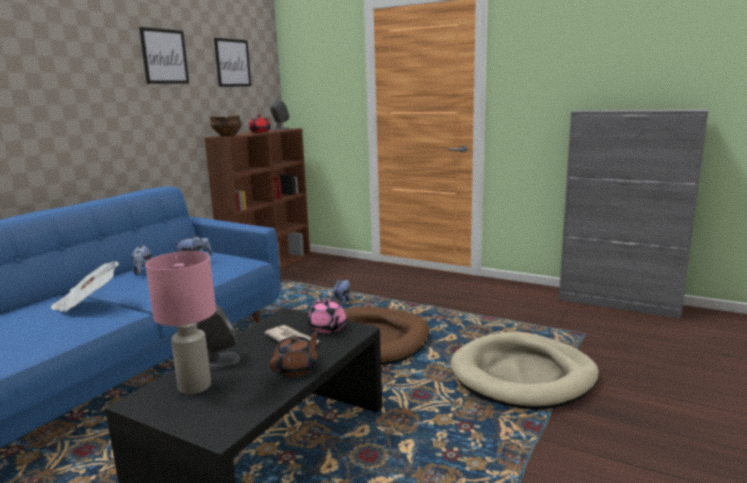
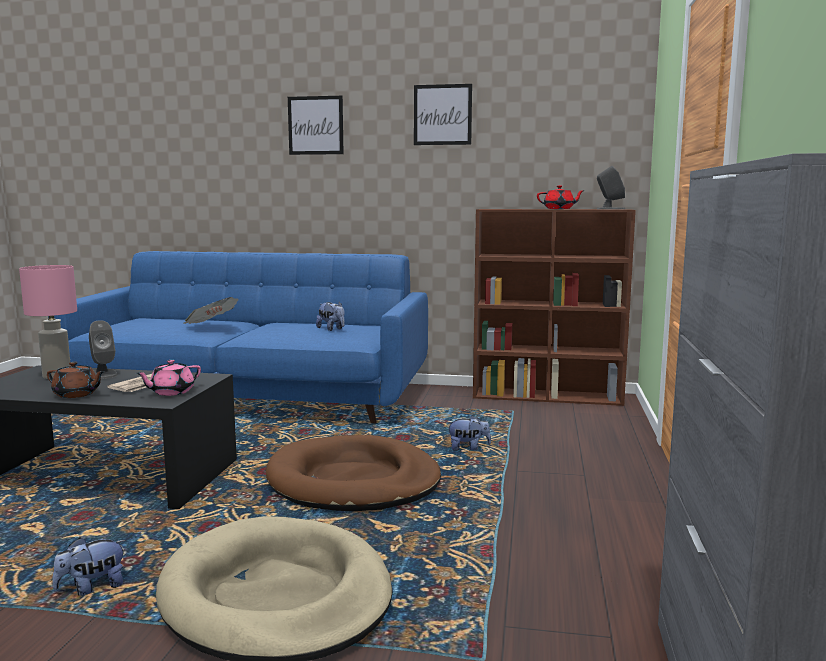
camera: 70 degrees right, 5 degrees down
plush toy [131,245,153,275] -> plush toy moved to [52,537,126,596]
bowl [209,115,242,137] -> none
picture [214,38,251,87] -> picture moved to [288,96,344,155]

